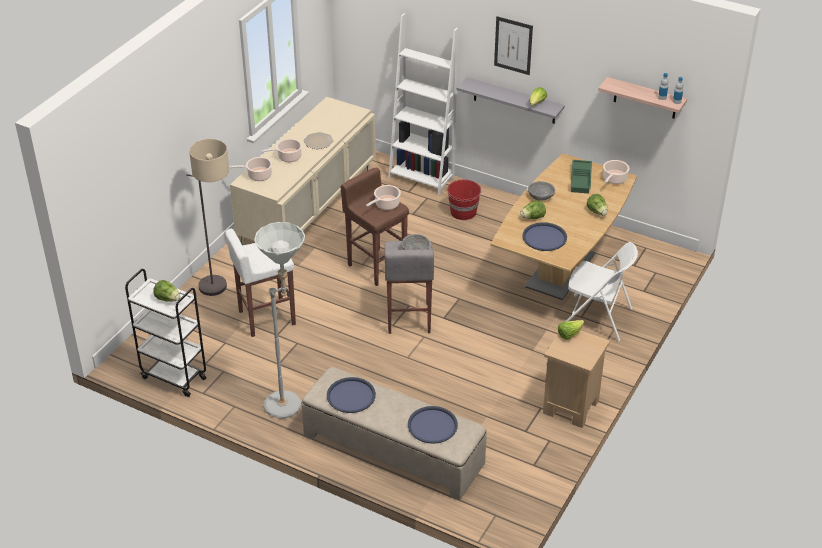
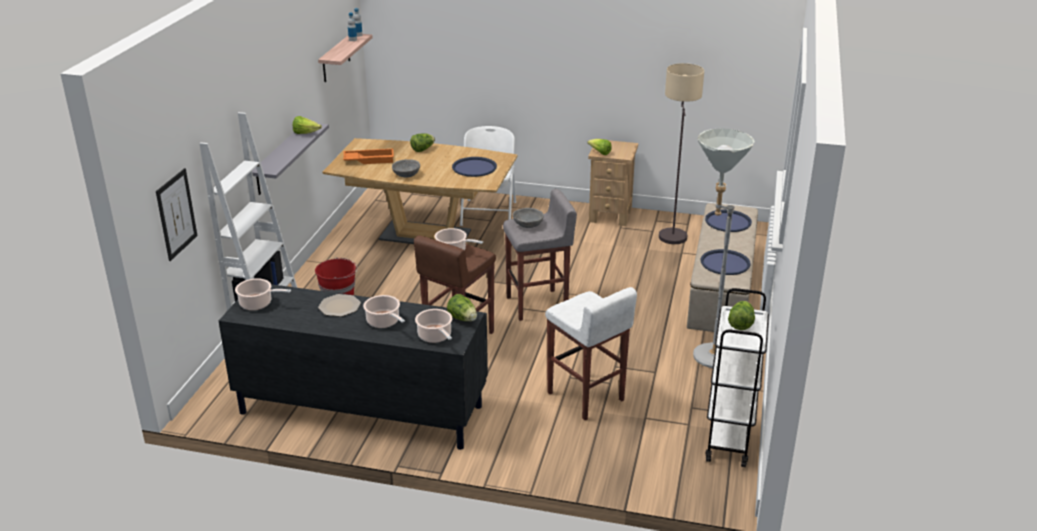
camera: 105 degrees left, 10 degrees down
beige floor lamp [186,139,229,296] -> beige floor lamp moved to [659,63,704,244]
beige cabinet [230,97,376,245] -> black cabinet [219,284,488,450]
picture [494,16,533,75] -> picture moved to [156,168,197,261]
lettuce [520,200,546,219] -> lettuce moved to [447,294,477,321]
green tray [570,160,592,194] -> orange tray [343,149,394,164]
cooking pot [603,160,629,184] -> cooking pot moved to [235,278,291,310]

